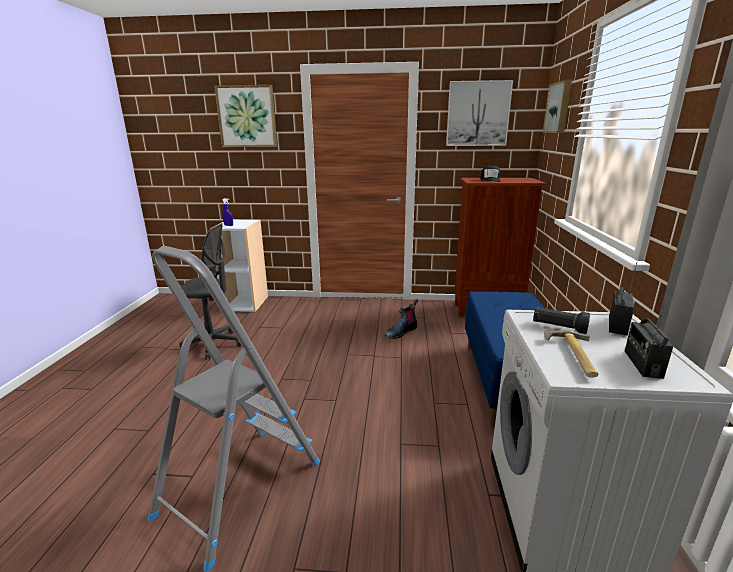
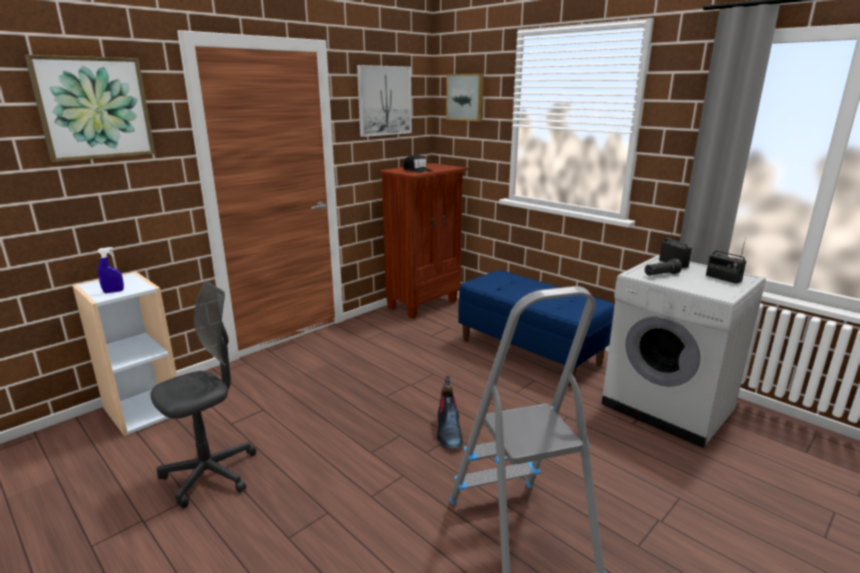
camera: 50 degrees left, 0 degrees up
boot [385,299,418,339] -> boot moved to [437,376,463,449]
hammer [544,328,599,378] -> none

